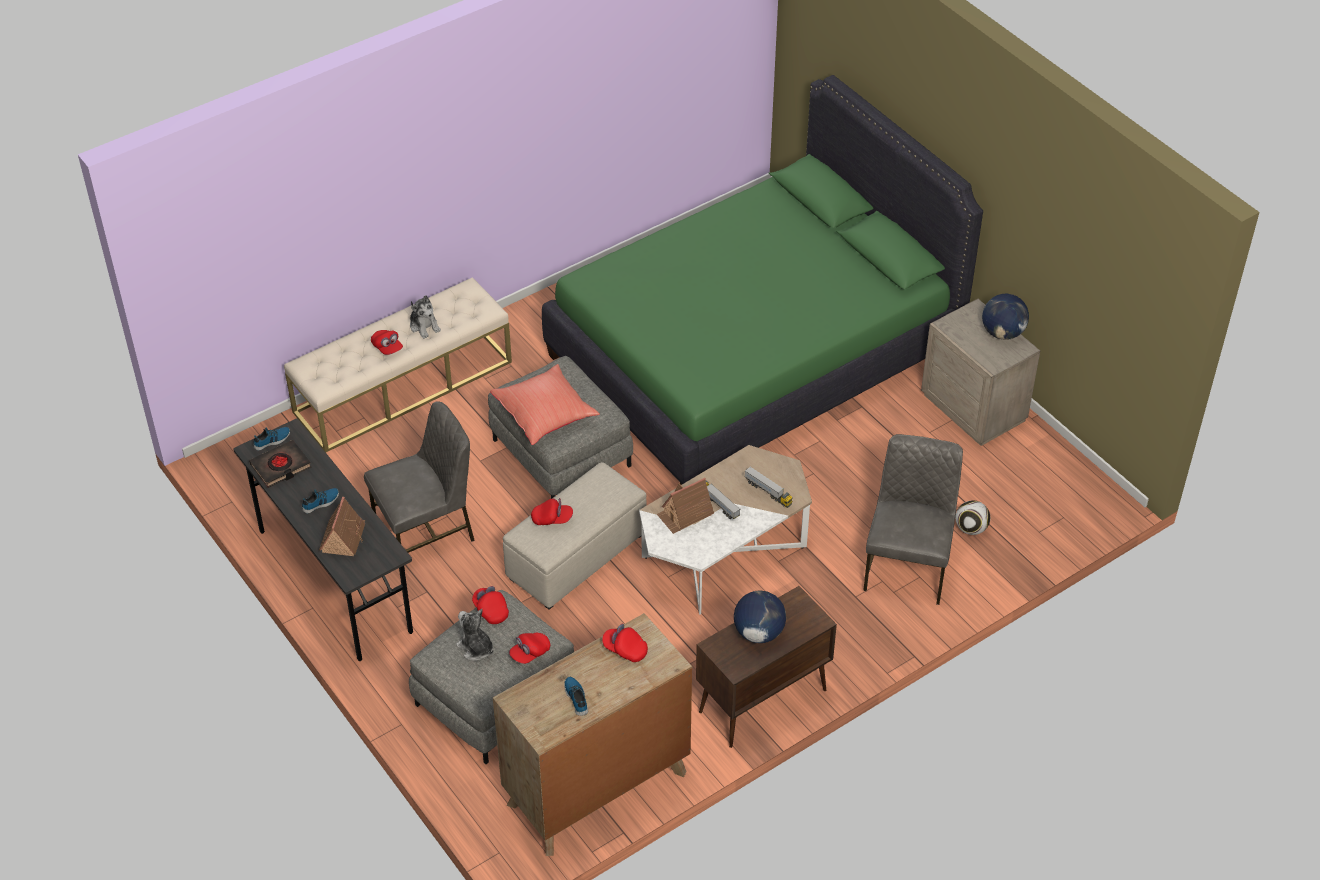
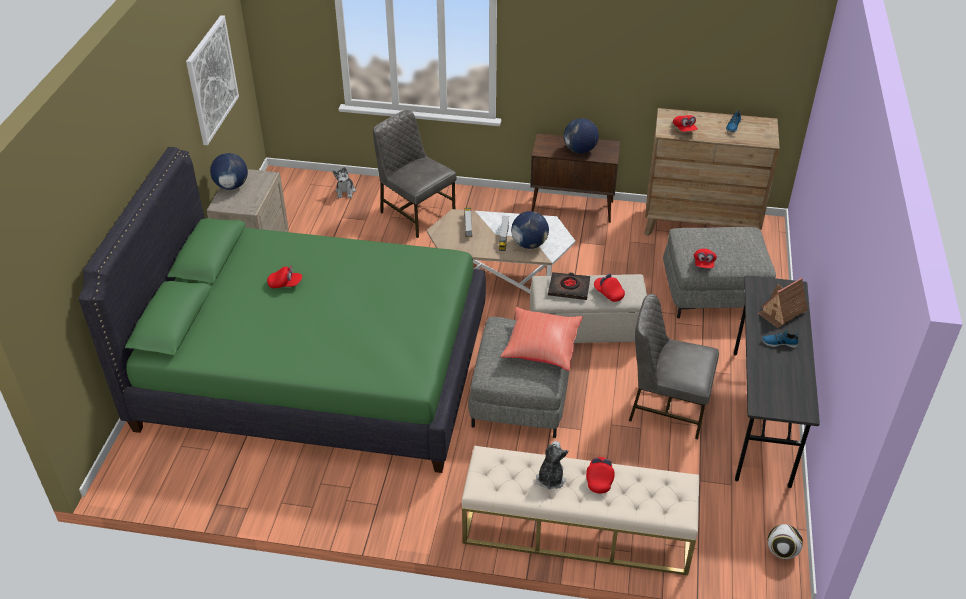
camera: 135 degrees left, 5 degrees down
black book [249,440,311,488] -> black book moved to [548,272,590,300]
shoe [253,427,290,451] -> none
plush toy [456,609,494,661] -> plush toy moved to [332,167,356,198]
red cap [509,633,550,664] -> red cap moved to [267,265,302,288]
toy house [657,478,714,534] -> globe [511,211,549,249]
grey chair [863,434,963,605] -> grey chair turned 75 degrees clockwise [373,110,457,238]
football [955,500,990,535] -> football moved to [767,524,803,559]
none -> picture [186,15,239,145]

